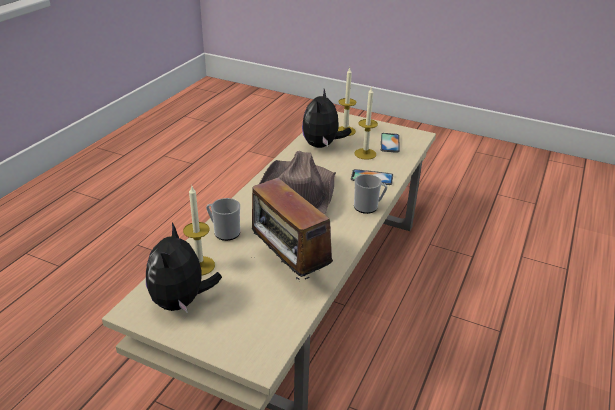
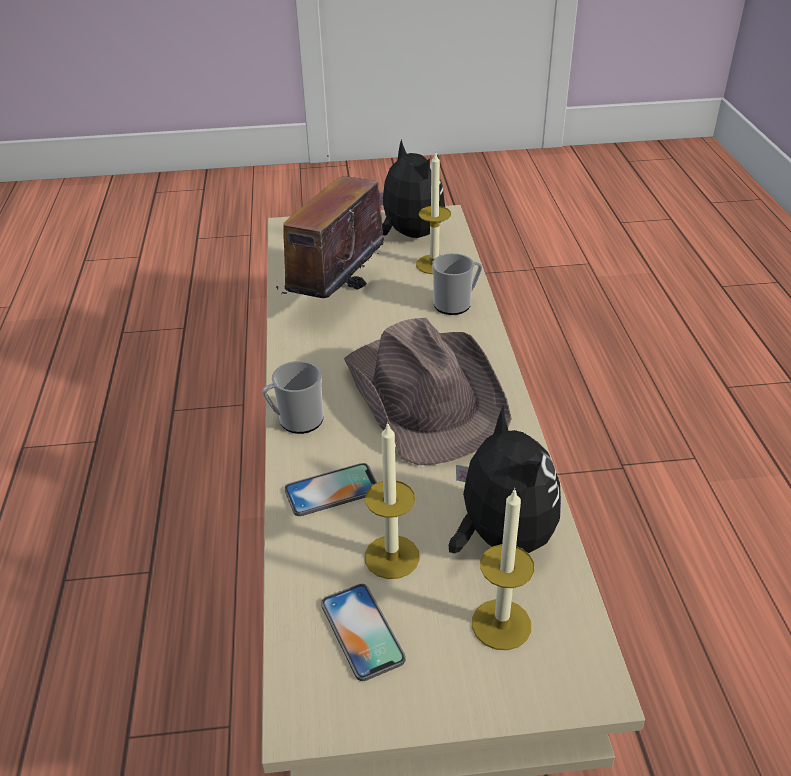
camera: 150 degrees right, 5 degrees up
radio [252,173,333,280] -> radio turned 90 degrees counterclockwise [276,155,391,298]

